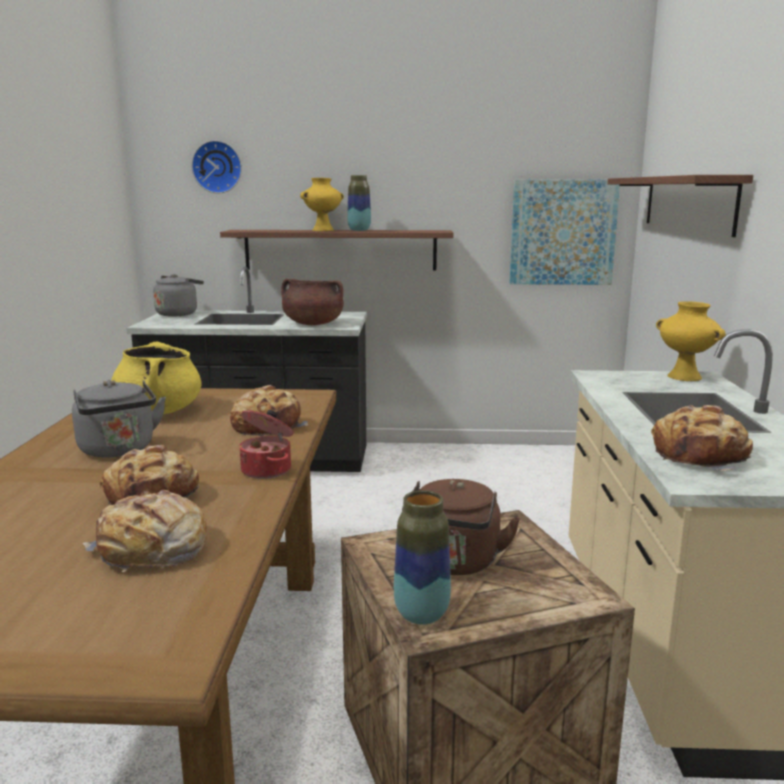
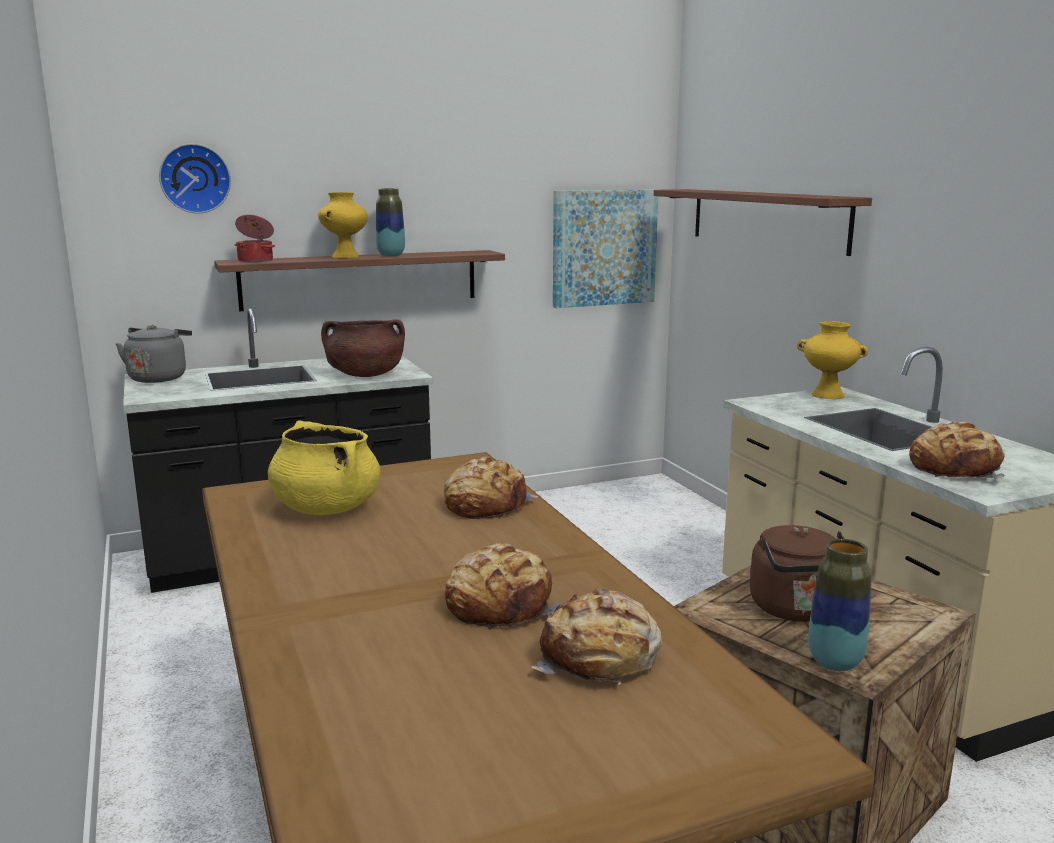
camera: 25 degrees left, 0 degrees up
grey kettle [72,380,166,457] -> none
cooking pot [239,410,293,479] -> cooking pot moved to [235,215,275,262]

